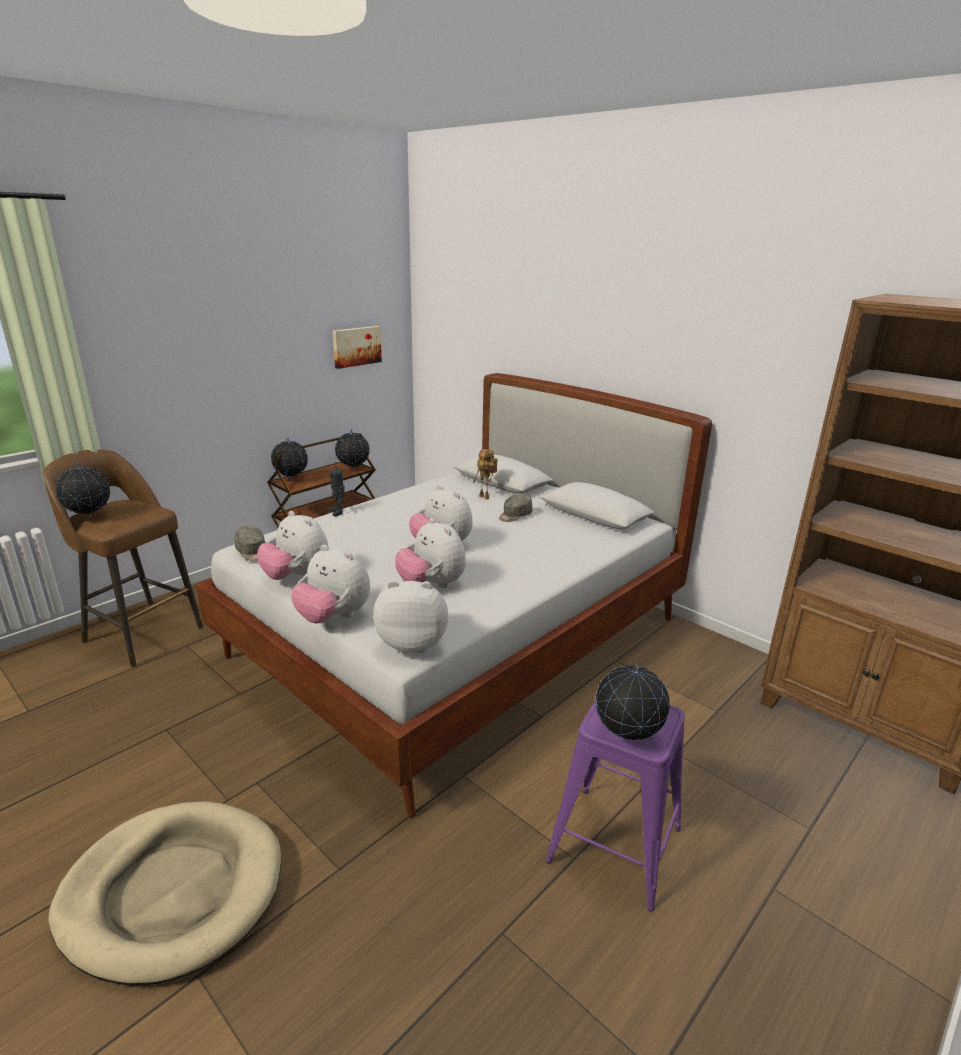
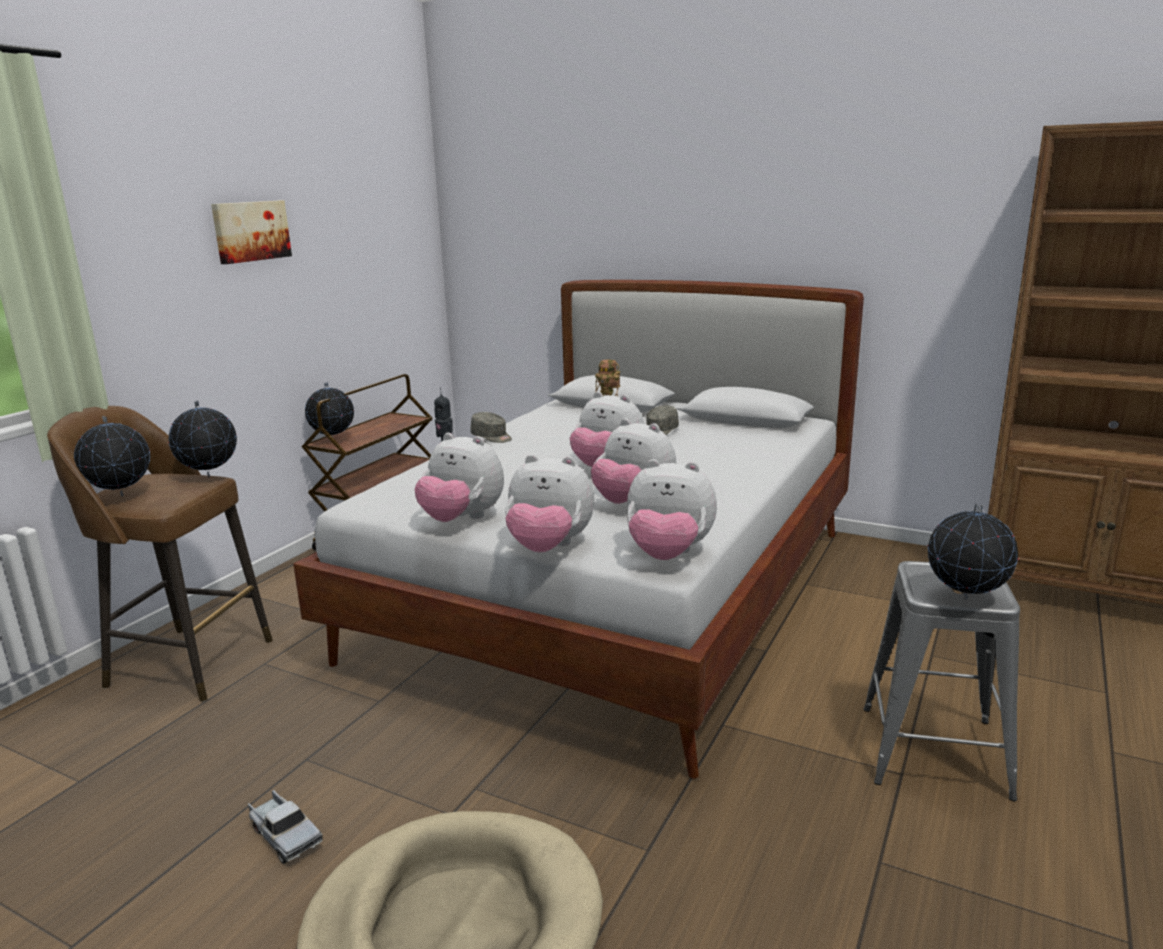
camera: 15 degrees left, 5 degrees down
grey cap [234,526,265,562] -> grey cap moved to [471,412,512,443]
picture [332,326,382,369] -> picture moved to [211,200,292,264]
globe [335,429,370,471] -> globe moved to [168,400,237,478]
plush toy [373,580,449,653] -> plush toy turned 150 degrees counterclockwise [627,459,717,560]
purple stool [546,700,685,912] -> grey stool [863,561,1020,801]
none -> toy truck [248,790,323,864]

